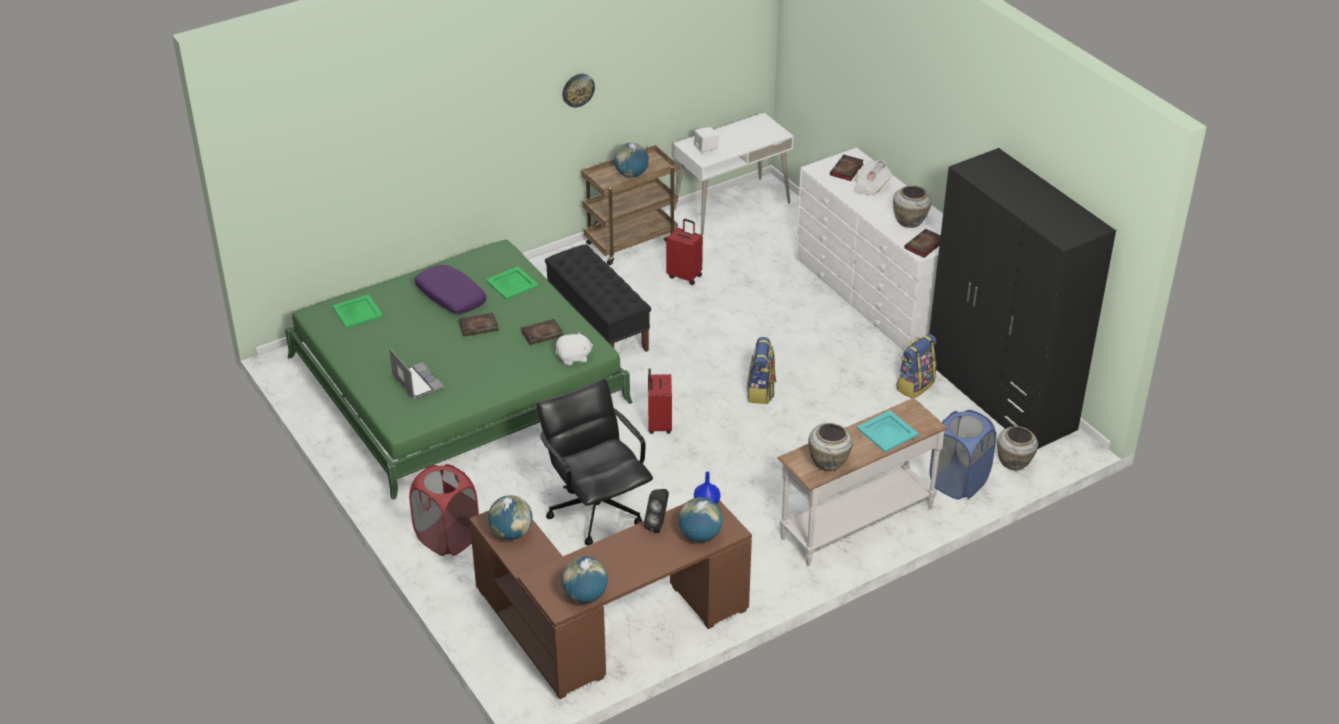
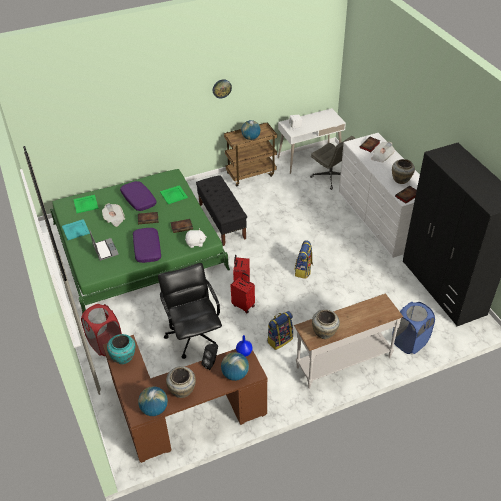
camera: 10 degrees right, 5 degrees up
globe [488,495,533,540] -> turquoise vase [107,334,135,364]
red suitcase [666,219,703,285] -> red suitcase moved to [231,273,255,313]
turquoise tray [857,410,919,452] -> turquoise tray moved to [62,219,90,240]
backpack [896,334,937,398] -> backpack moved to [267,311,293,350]
beige vase [997,426,1038,470] -> beige vase moved to [166,366,196,398]
none -> newspaper [102,203,125,227]
none -> purple pillow [133,228,161,263]
none -> grey office chair [310,136,355,190]

